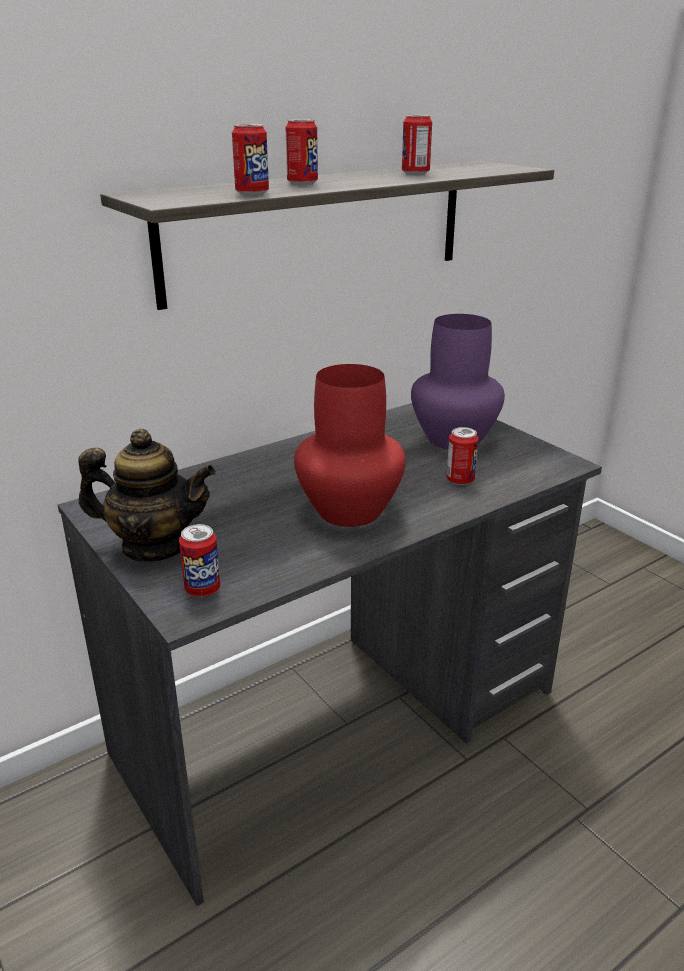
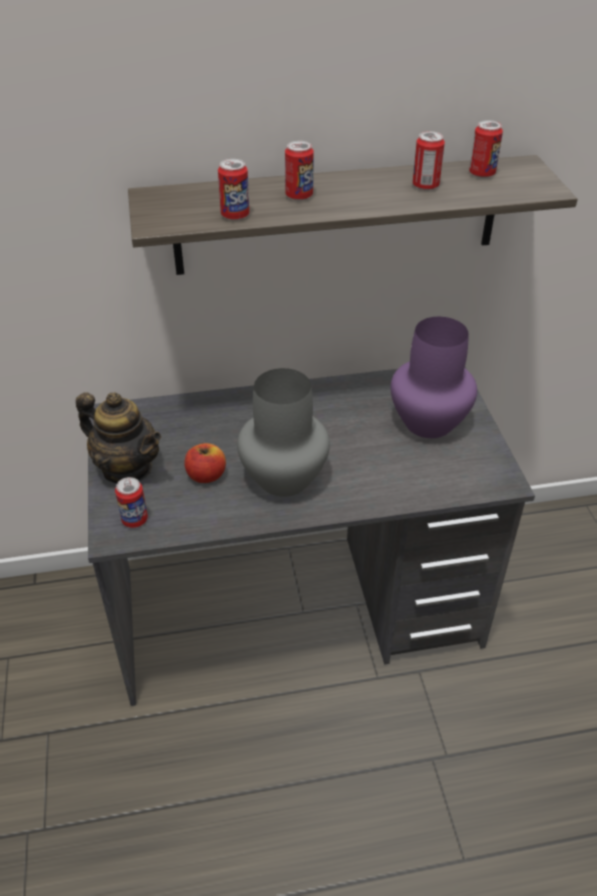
camera: 25 degrees right, 15 degrees up
red vase [294,364,406,527] -> grey vase [237,368,330,497]
can [446,427,478,485] -> can moved to [469,120,503,178]
none -> apple [184,443,226,483]

